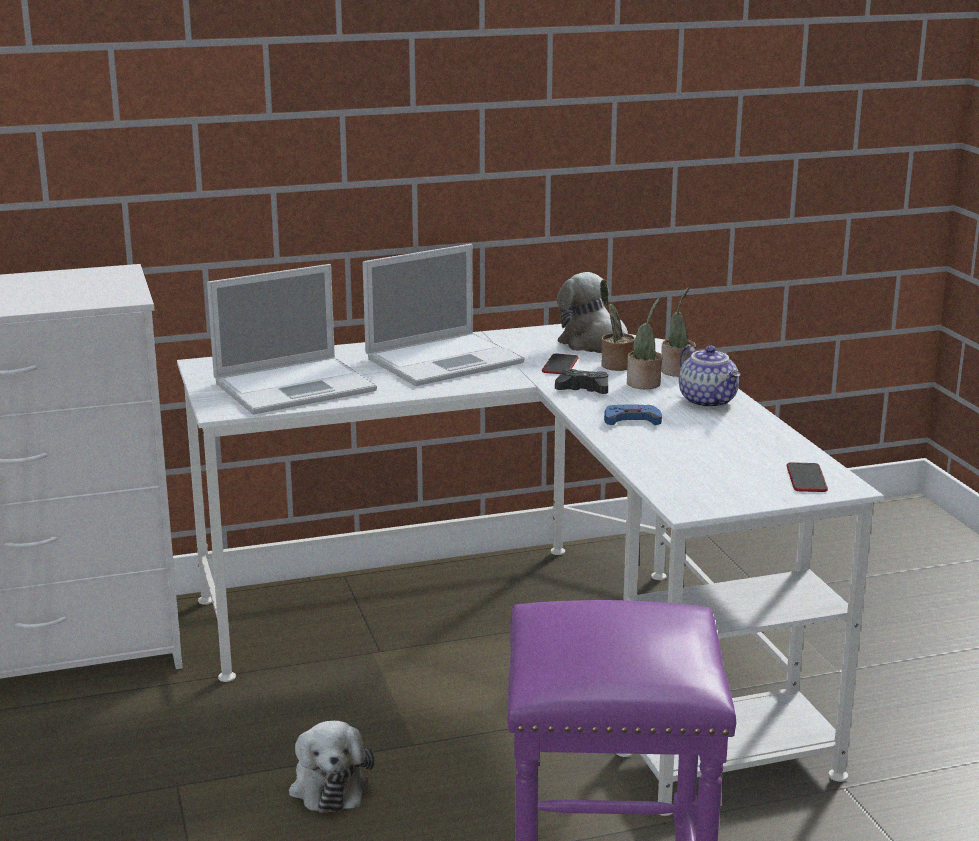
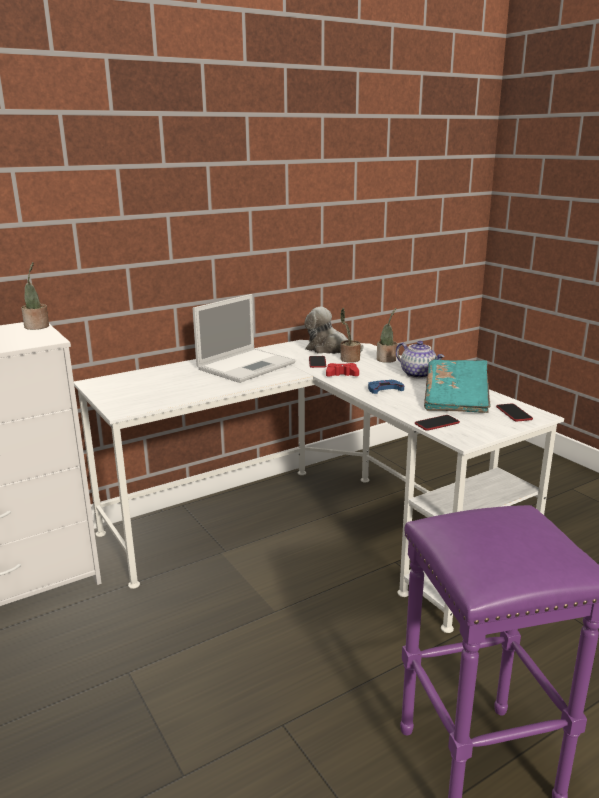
camera: 15 degrees left, 0 degrees up
laptop [207,264,377,414] -> none
plush toy [289,721,374,813] -> none
black game controller [555,369,608,394] -> red game controller [326,363,359,376]
potted plant [627,298,663,389] -> potted plant moved to [21,262,49,330]
none -> phone [415,415,460,431]
none -> turquoise book [424,360,491,413]

